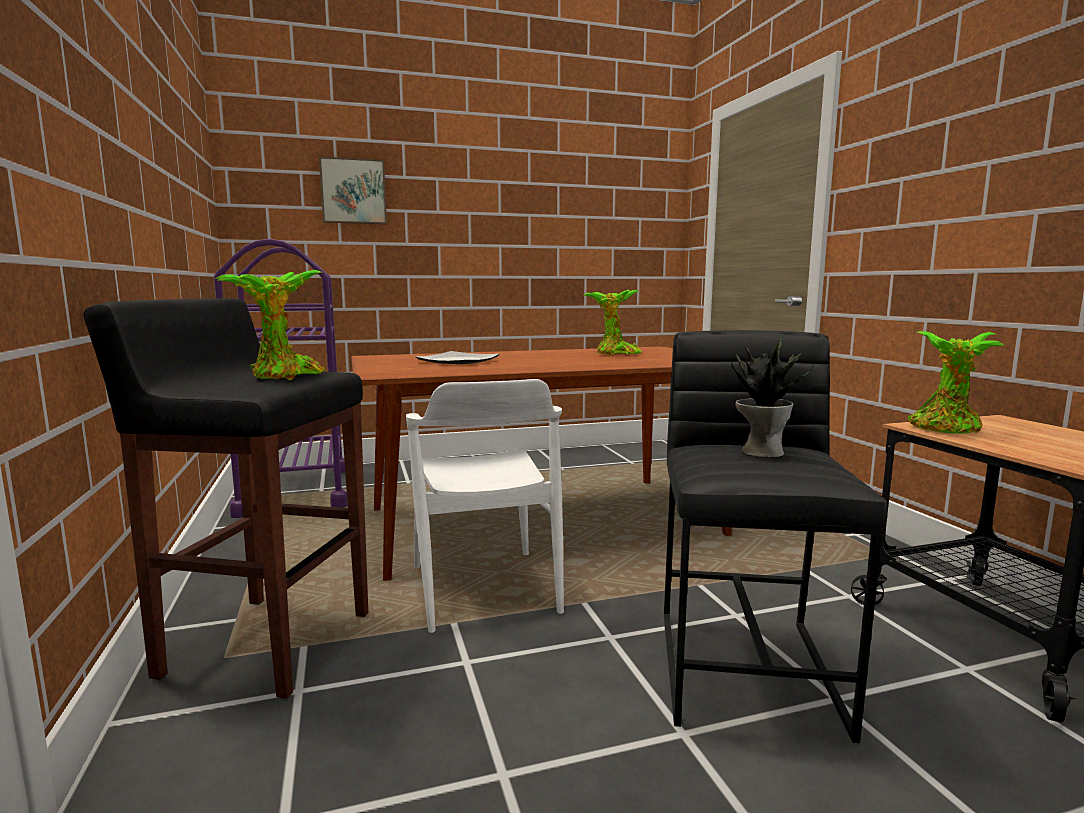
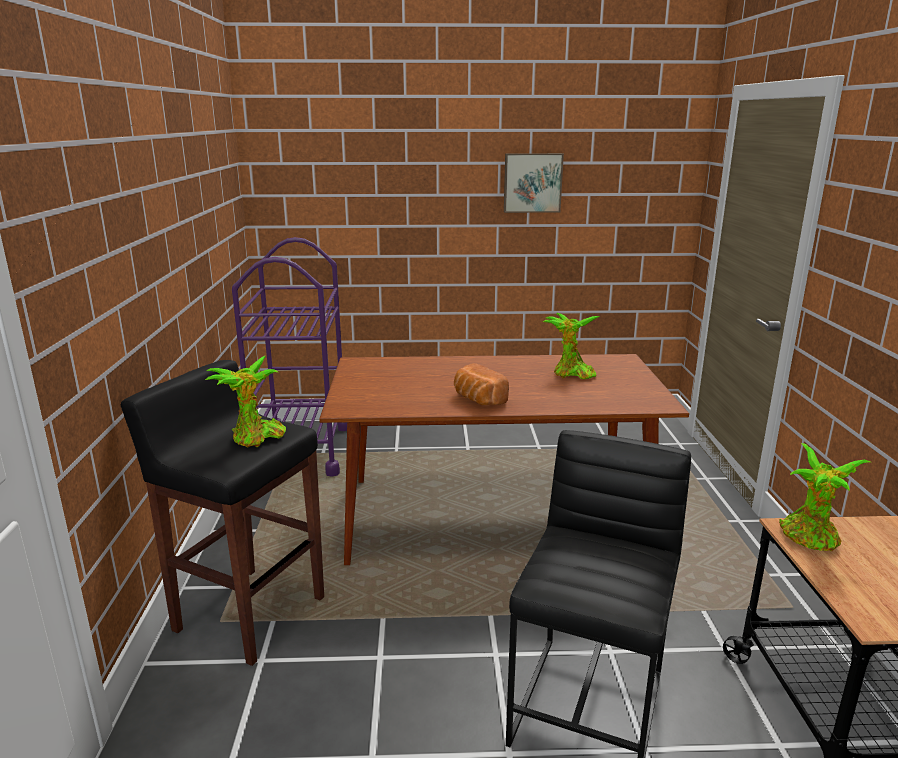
camera: 15 degrees right, 10 degrees up
picture [319,156,387,224] -> picture moved to [504,153,564,213]
white chair [406,379,564,633] -> none
plate [415,351,500,364] -> none
potted plant [731,338,814,457] -> none
none -> bread [454,363,509,405]

